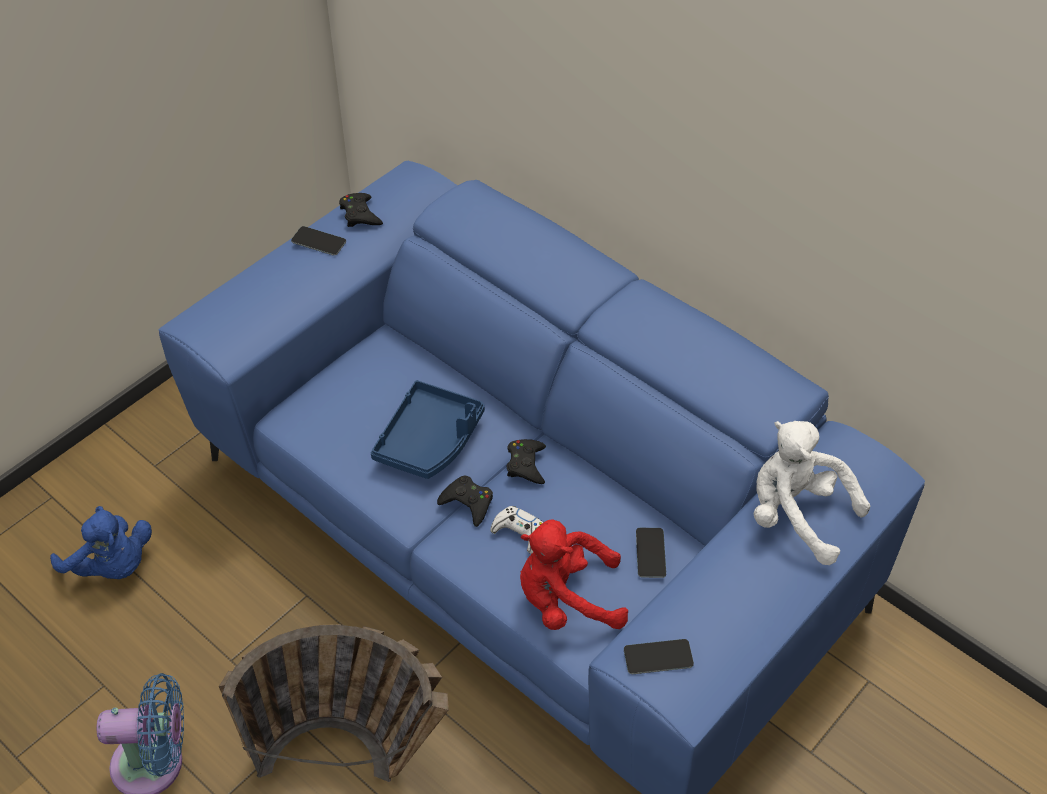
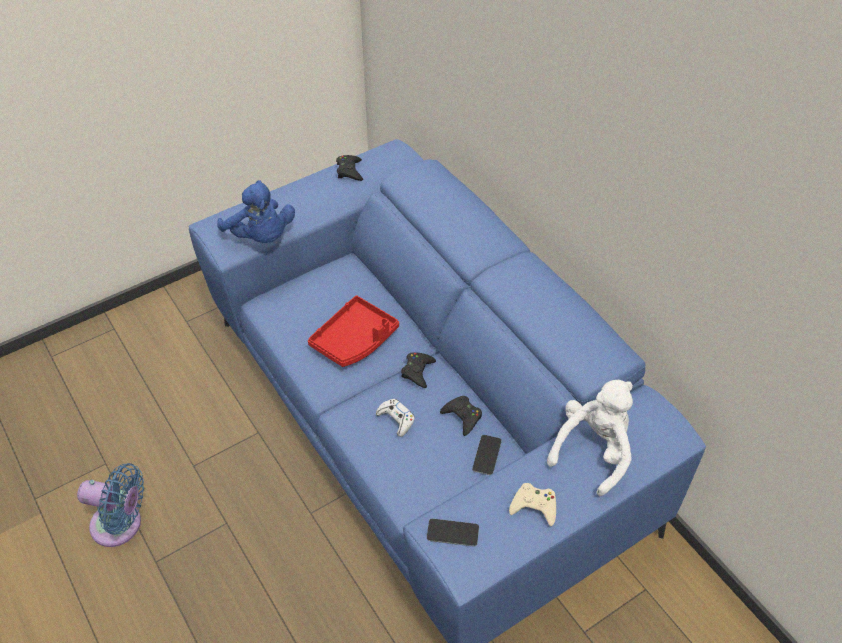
camera: 15 degrees right, 0 degrees up
blue plush toy [50,506,152,579] -> blue plush toy moved to [217,180,295,243]
basket [219,624,449,782] -> none
phone [291,226,346,256] -> none
blue tray [371,380,485,479] -> red tray [308,295,399,367]
black game controller [437,476,493,527] -> black game controller moved to [440,396,482,436]
red plush toy [520,519,628,630] -> none
white plush toy [754,421,870,565] -> white plush toy turned 75 degrees clockwise [547,380,633,496]
none -> beige game controller [509,483,556,526]

